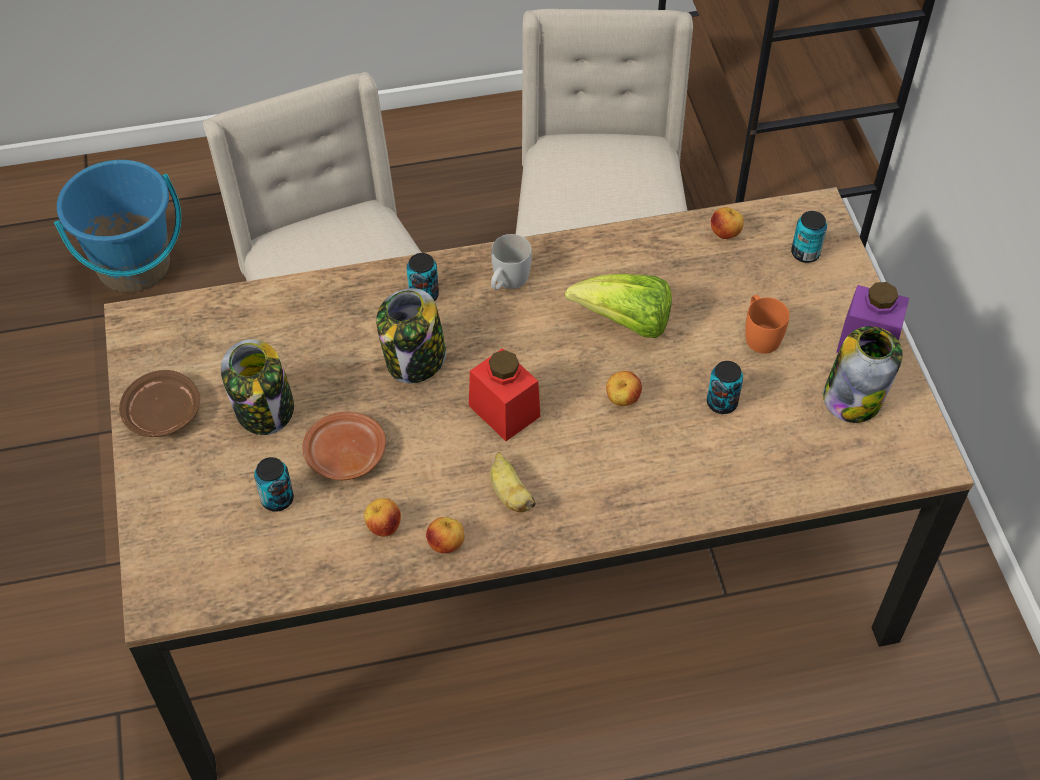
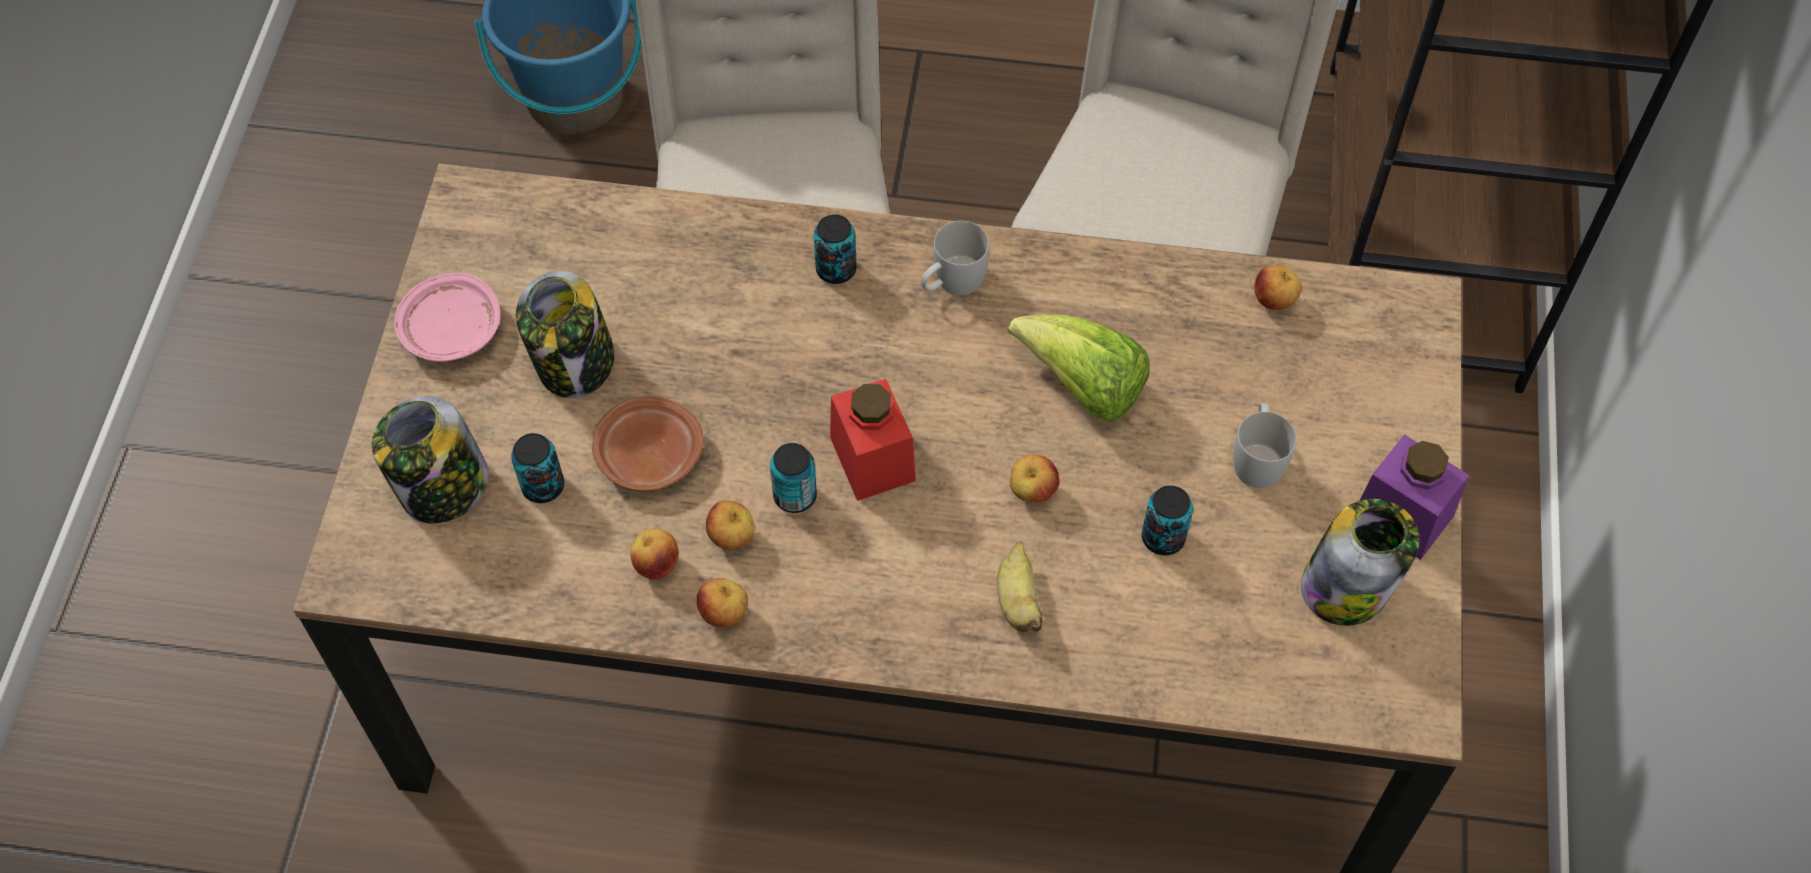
camera: 20 degrees right, 5 degrees up
brown plate [119,370,200,437] -> pink plate [394,273,501,362]
jar [376,288,446,384] -> jar moved to [372,396,489,524]
banana [490,452,536,512] -> banana moved to [997,541,1043,633]
orange mug [746,295,789,353] -> white mug [1234,403,1297,488]
can [791,211,827,263] -> can moved to [770,443,817,513]
none -> apple [706,501,755,550]

